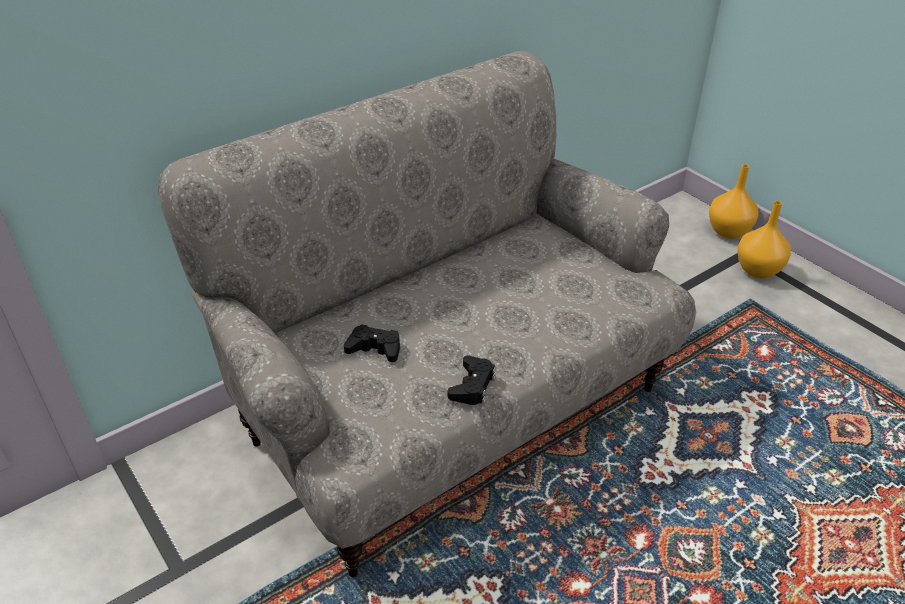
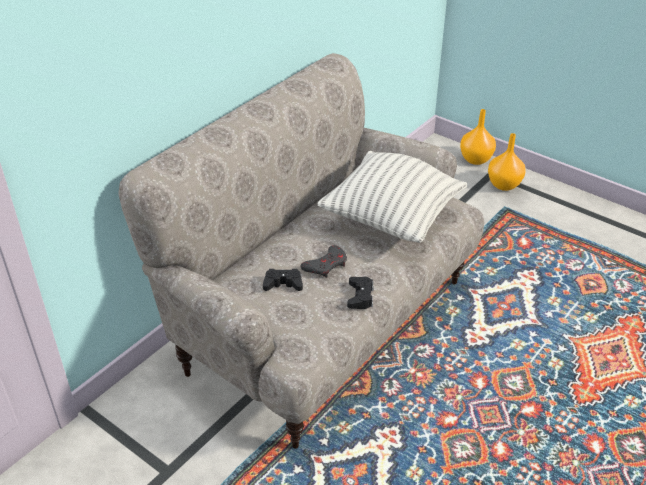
camera: 15 degrees left, 0 degrees up
none -> grey game controller [301,245,347,278]
none -> pillow [317,151,467,243]

